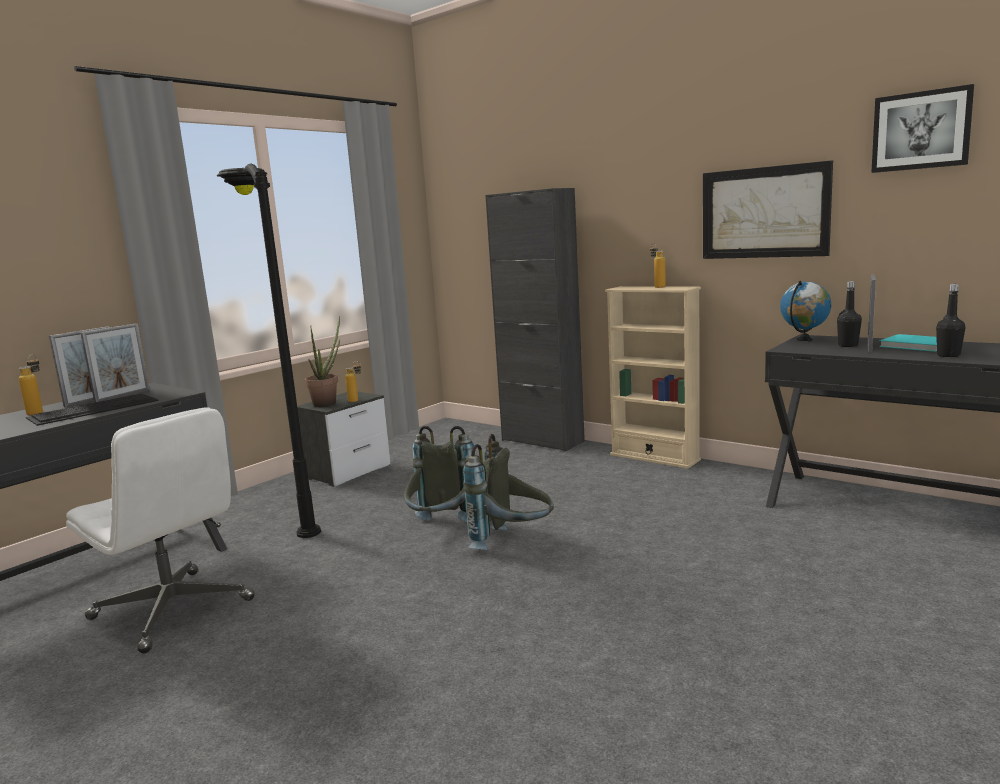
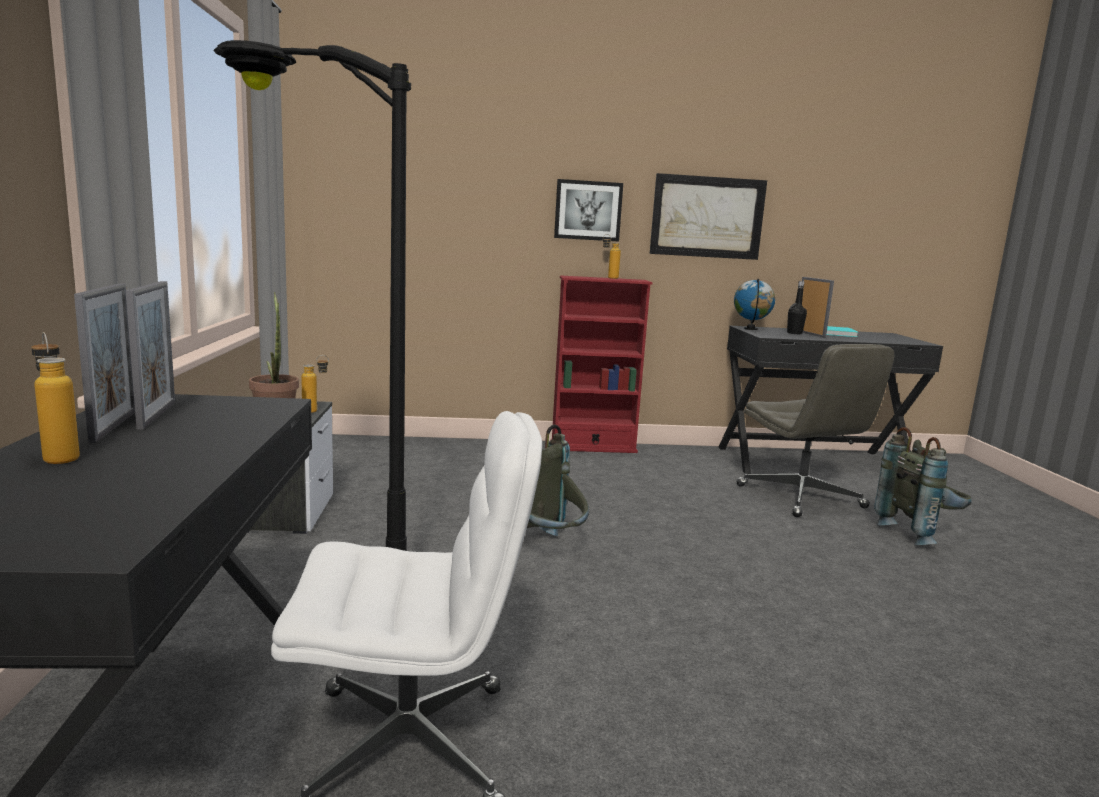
camera: 45 degrees left, 0 degrees up
keyboard [26,394,159,426] -> none
grey backpack [463,434,554,550] -> grey backpack moved to [874,427,972,545]
black cabinet [485,188,585,452] -> none
beige bookcase [605,286,701,469] -> red bookcase [550,276,652,453]
picture [871,84,974,173] -> picture moved to [554,179,623,242]
black bottle [936,284,966,357] -> none
none -> grey office chair [736,344,894,517]

